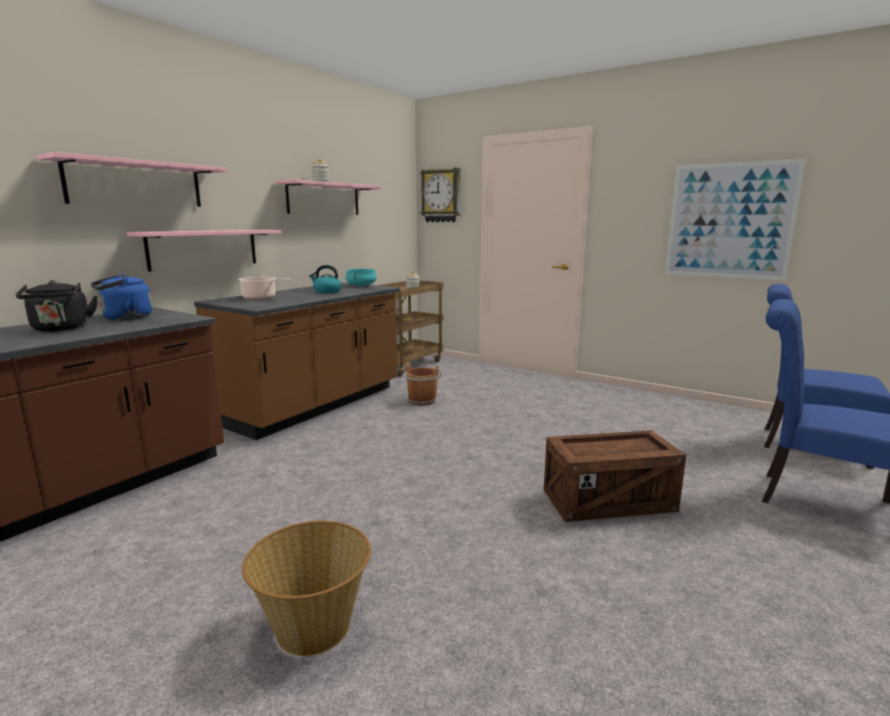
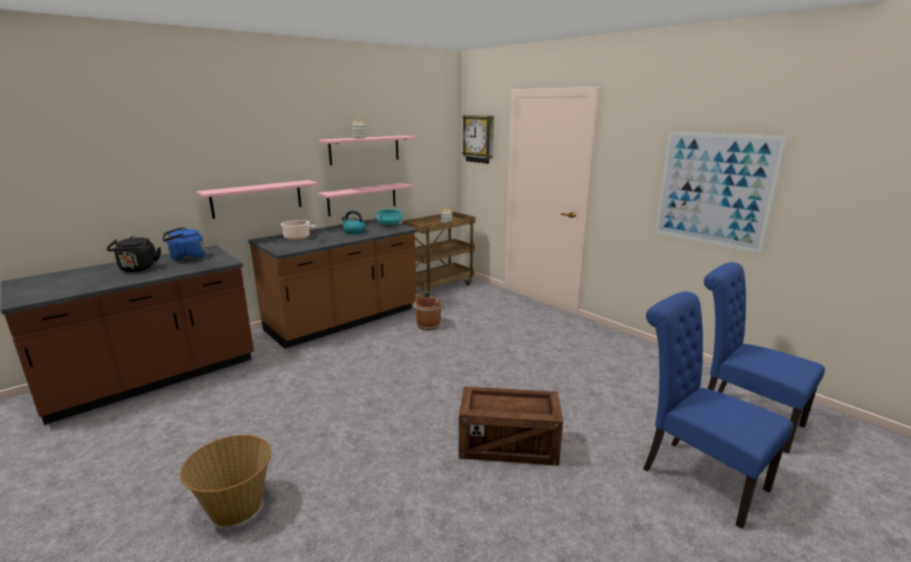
camera: 15 degrees right, 5 degrees up
pink shelf [37,152,228,207] -> pink shelf moved to [318,183,413,216]

